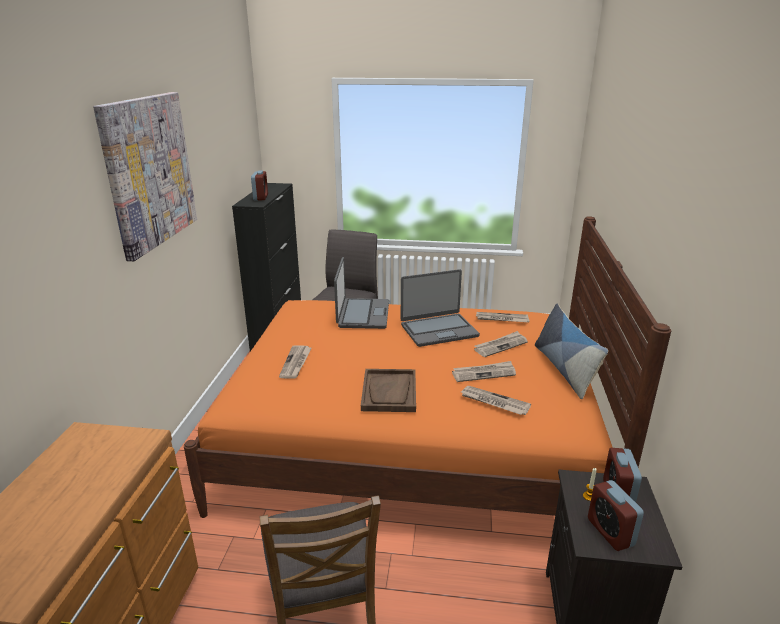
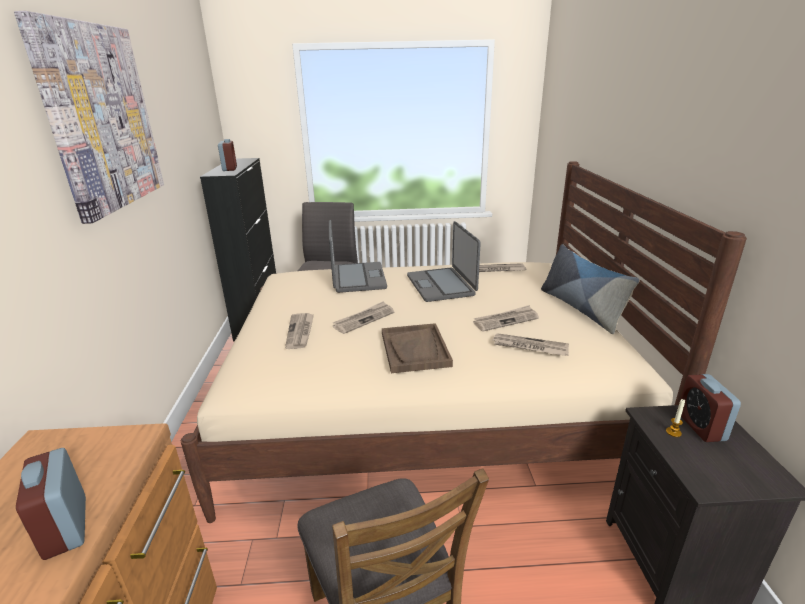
camera: 10 degrees left, 0 degrees up
orange bed [184,216,671,518] -> beige bed [181,161,747,523]
laptop [401,269,480,347] -> laptop turned 105 degrees clockwise [407,221,481,302]
newspaper [474,331,528,357] -> newspaper moved to [333,301,394,334]
alarm clock [588,480,644,551] -> alarm clock moved to [16,448,86,560]

